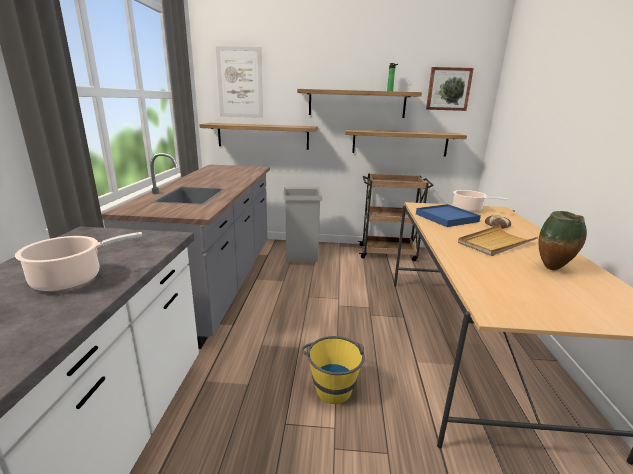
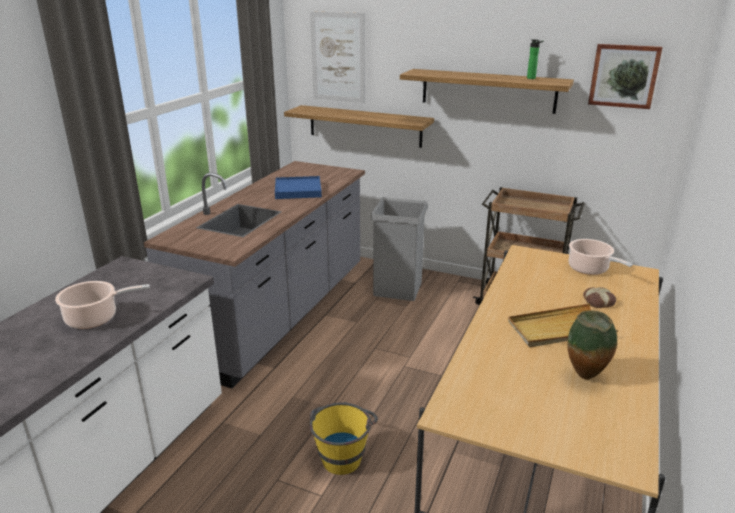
camera: 20 degrees right, 5 degrees up
shelf [345,129,467,157] -> none
blue tray [416,204,481,227] -> blue tray moved to [275,176,322,199]

